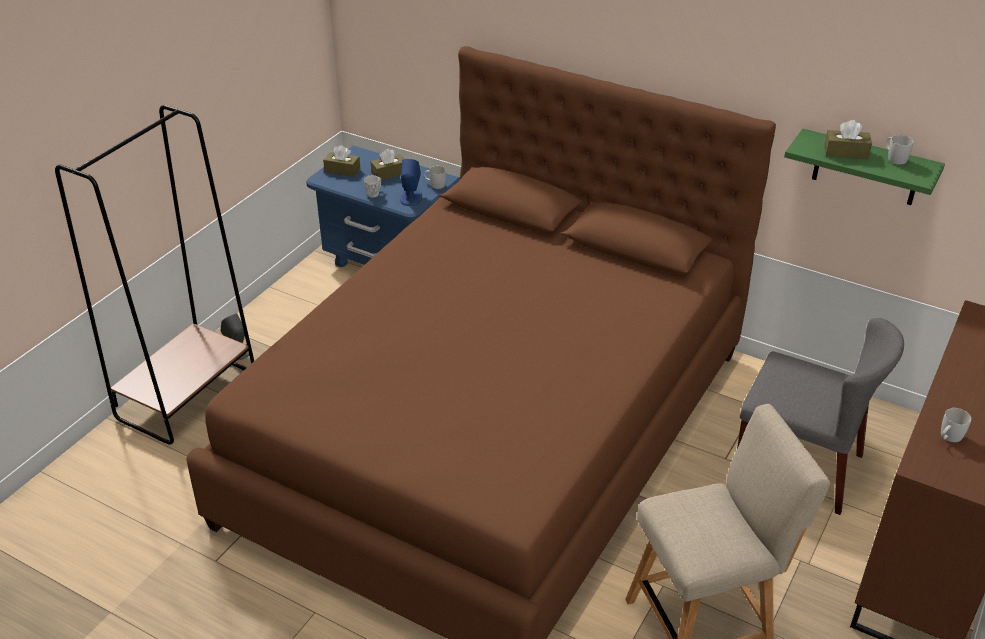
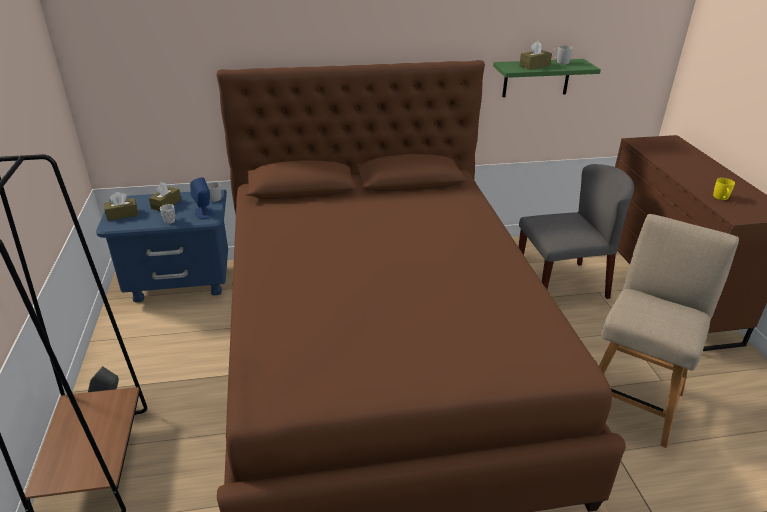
camera: 40 degrees left, 5 degrees down
white mug [941,408,971,442] -> yellow mug [713,178,735,200]

